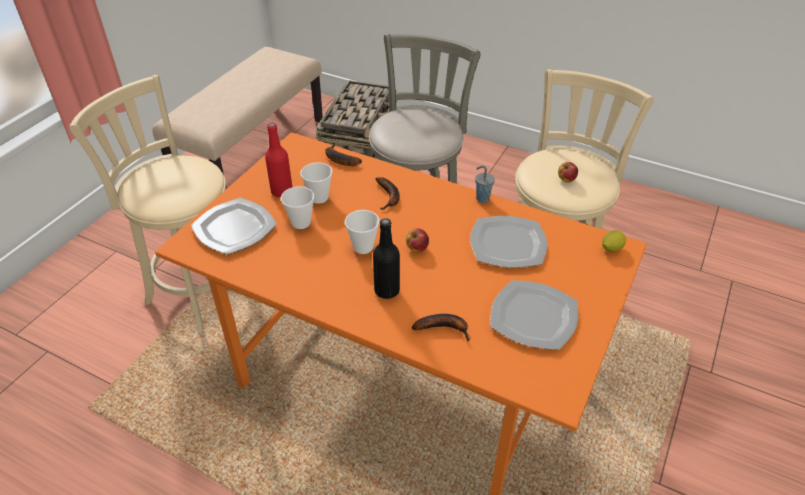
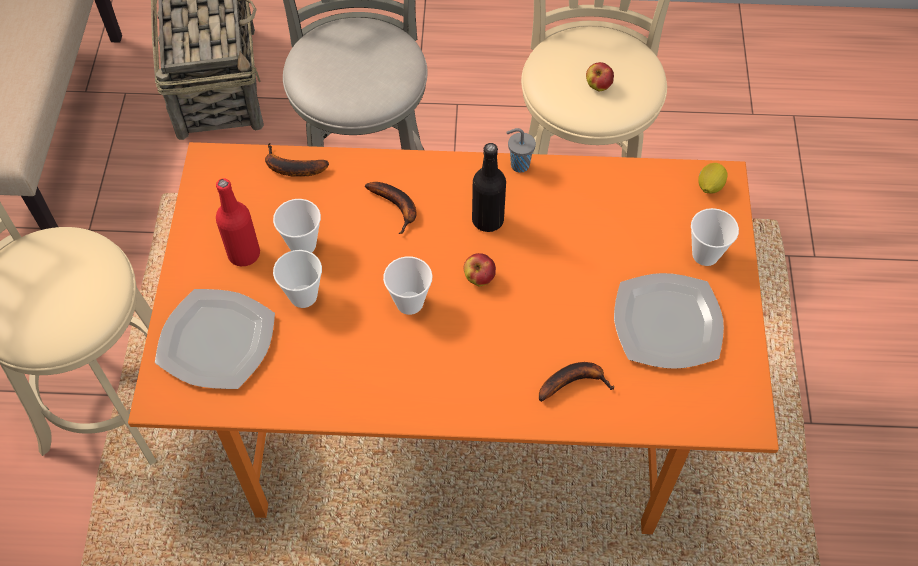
camera: 25 degrees left, 15 degrees up
black bottle [373,218,400,299] -> black bottle moved to [472,143,506,232]
plate [470,216,547,268] -> none
none -> cup [691,208,739,266]

